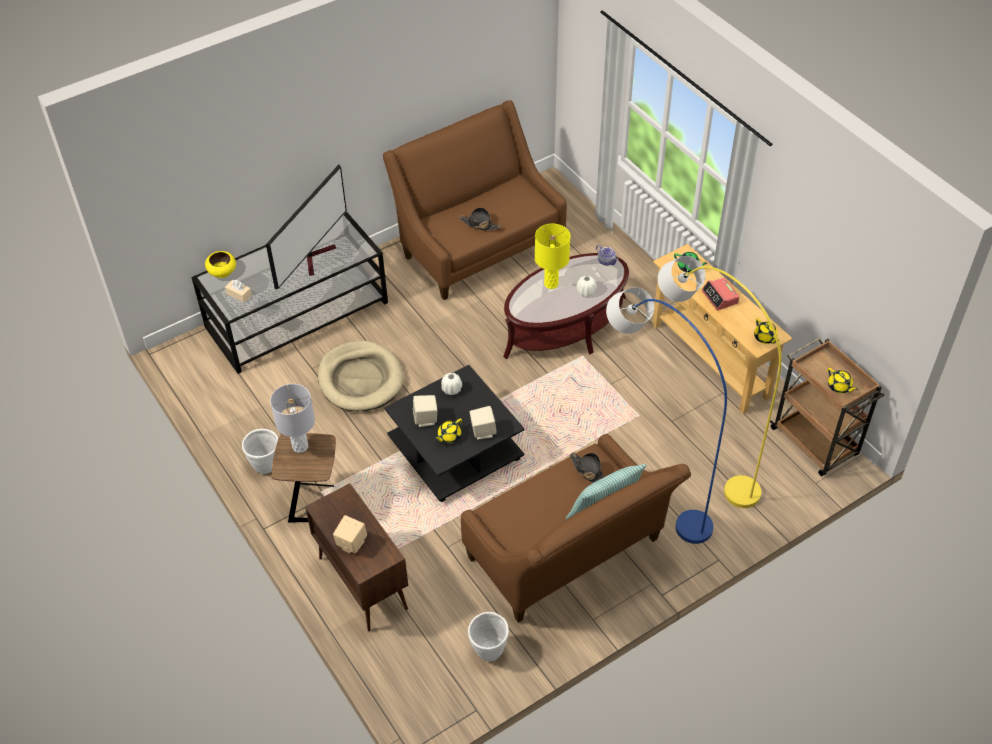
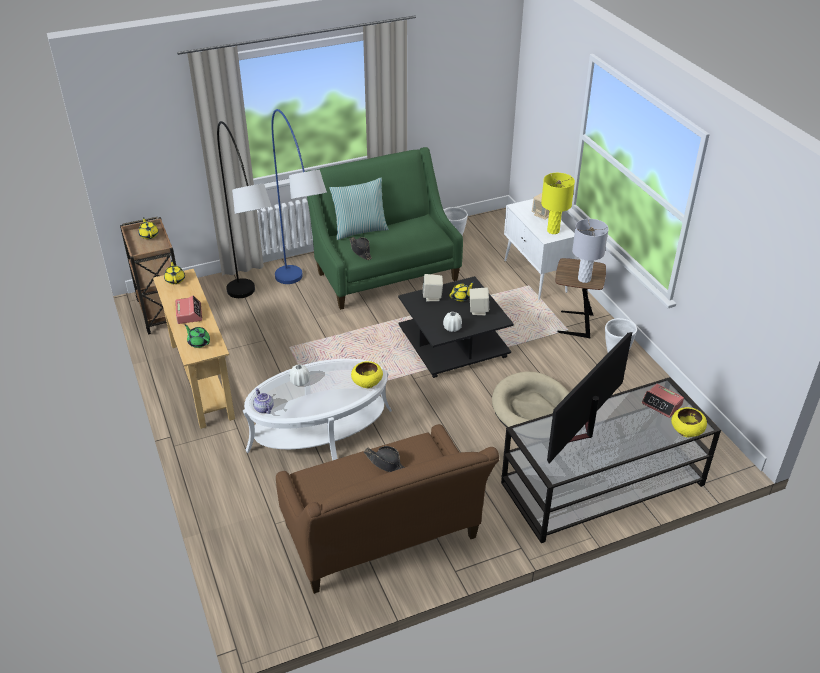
camera: 170 degrees left, 10 degrees down
beige tissue box [225,280,252,302] -> alarm clock [642,384,684,418]
brown cabinet [305,483,408,631] -> white cabinet [504,199,575,300]
brown sofa [461,434,691,623] -> green sofa [305,147,463,310]
brown coffee table [503,253,629,359] -> white coffee table [243,359,392,460]
yellow table lamp [535,224,570,289] -> yellow table lamp moved to [541,173,575,234]
yellow floor lamp [658,256,782,508] -> grey floor lamp [217,121,272,298]
none -> yellow bowl [351,361,383,388]

